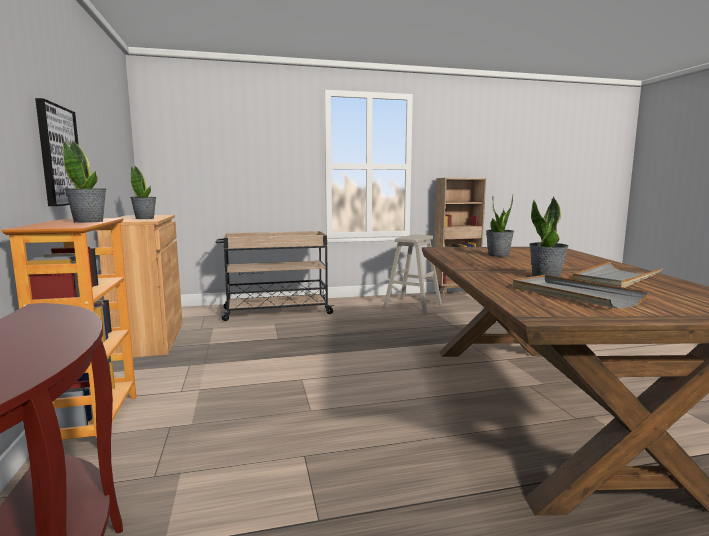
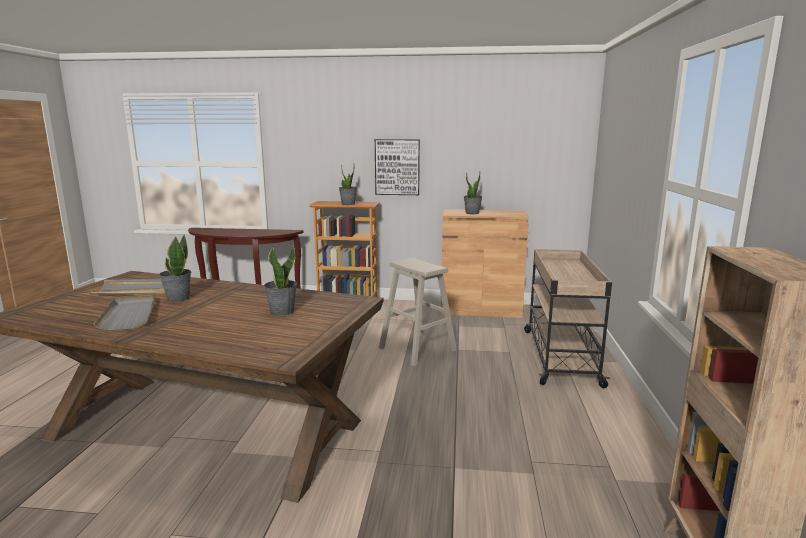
camera: 110 degrees right, 5 degrees up
beige stool [383,235,442,314] -> beige stool moved to [379,258,457,366]

